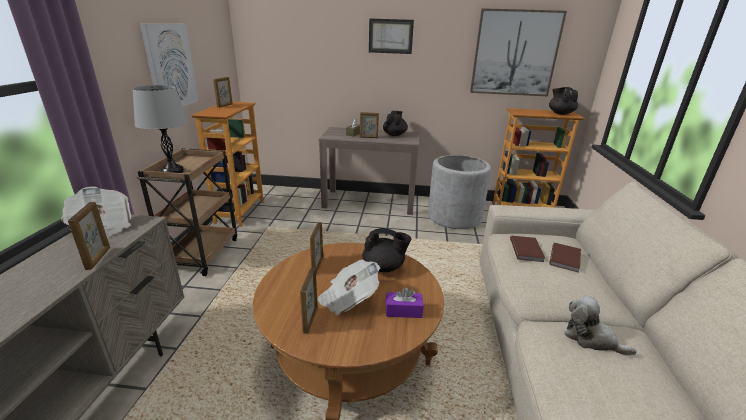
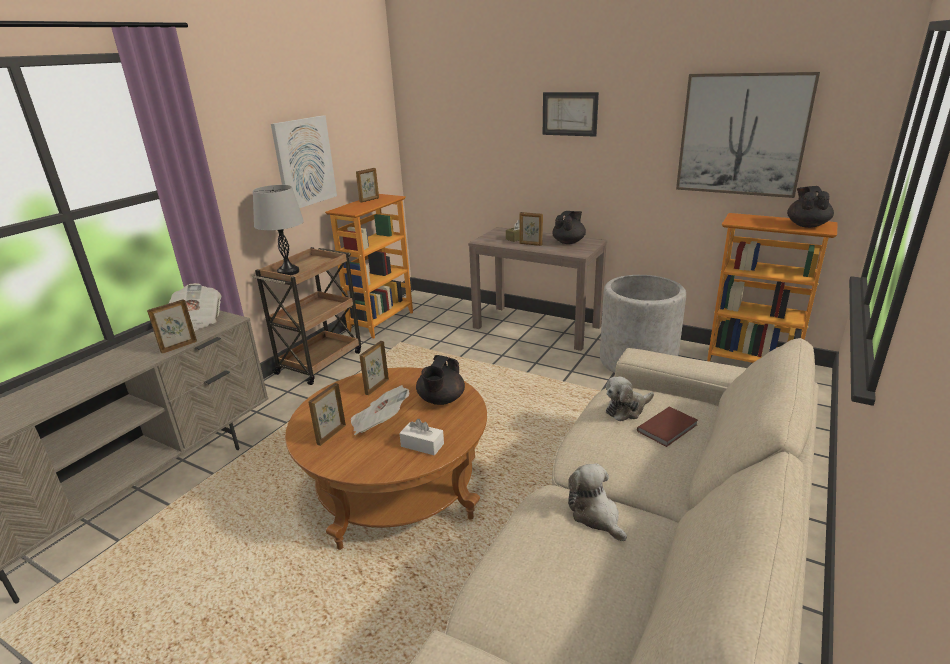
camera: 25 degrees right, 0 degrees up
picture frame [68,202,110,270] -> picture frame turned 150 degrees counterclockwise [147,299,197,354]
black teapot [362,228,411,272] -> black teapot turned 75 degrees clockwise [416,355,465,405]
purple tissue box [386,287,424,318] -> white tissue box [399,419,444,456]
brown book [510,236,545,262] -> plush toy [606,377,654,421]

